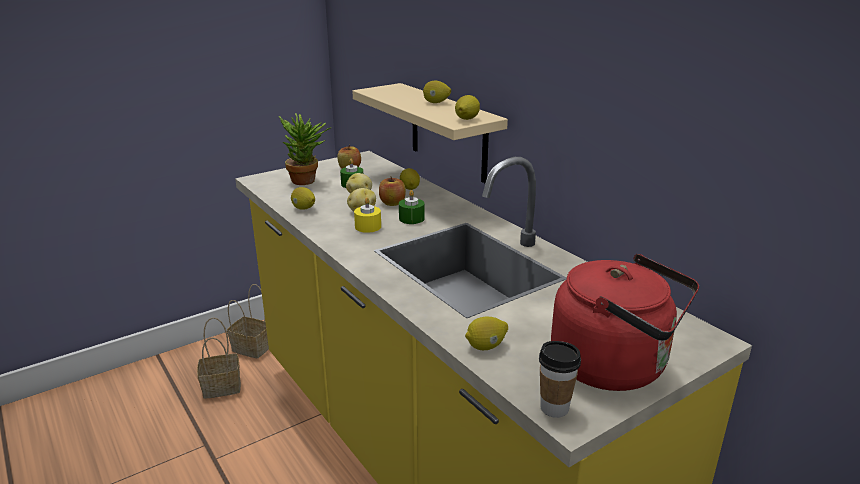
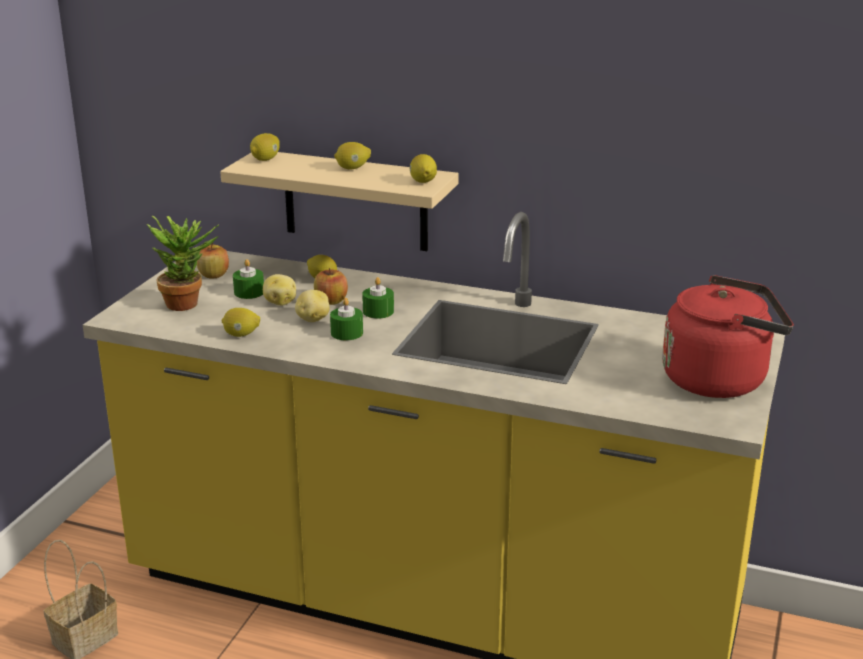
camera: 35 degrees left, 0 degrees up
basket [227,284,269,358] -> none
yellow candle [354,197,381,233] -> green candle [330,298,363,340]
lemon [465,317,508,350] -> lemon moved to [250,133,280,161]
cup [539,341,581,418] -> none

